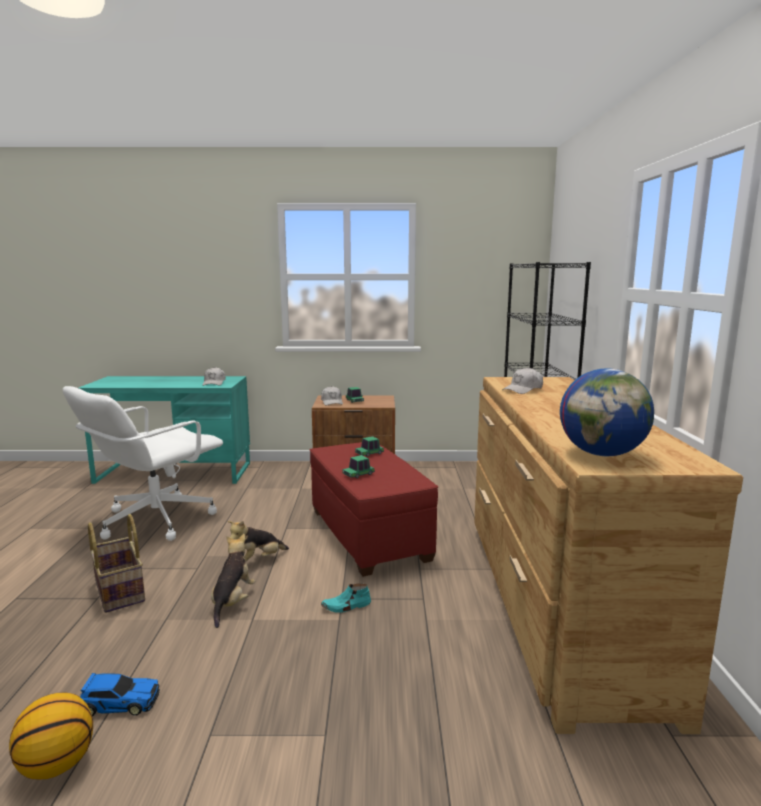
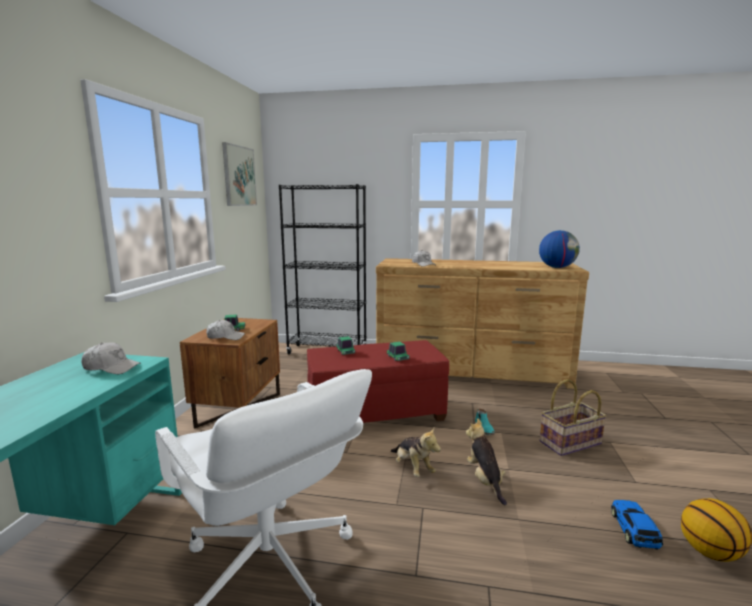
camera: 80 degrees left, 0 degrees up
basket [88,514,145,613] -> basket moved to [540,379,607,456]
plush toy [211,534,255,628] -> plush toy turned 60 degrees clockwise [466,418,507,505]
none -> picture [222,142,257,206]

